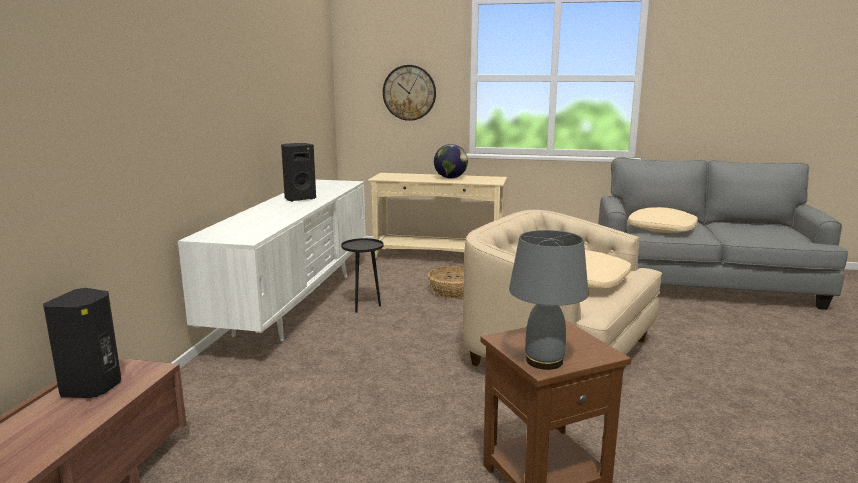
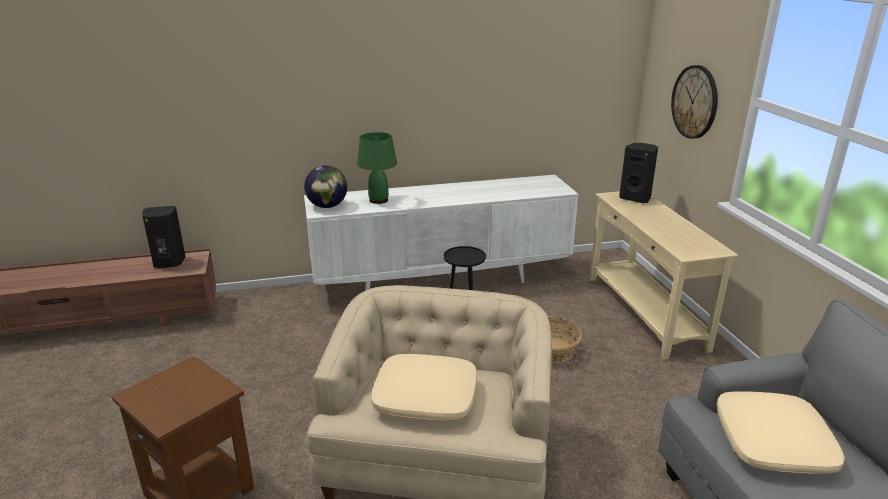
camera: 65 degrees right, 10 degrees up
black speaker [281,143,316,202] -> black speaker moved to [619,143,658,203]
globe [434,144,468,179] -> globe moved to [304,166,347,208]
grey table lamp [509,230,589,370] -> none
none -> green table lamp [357,132,397,204]

